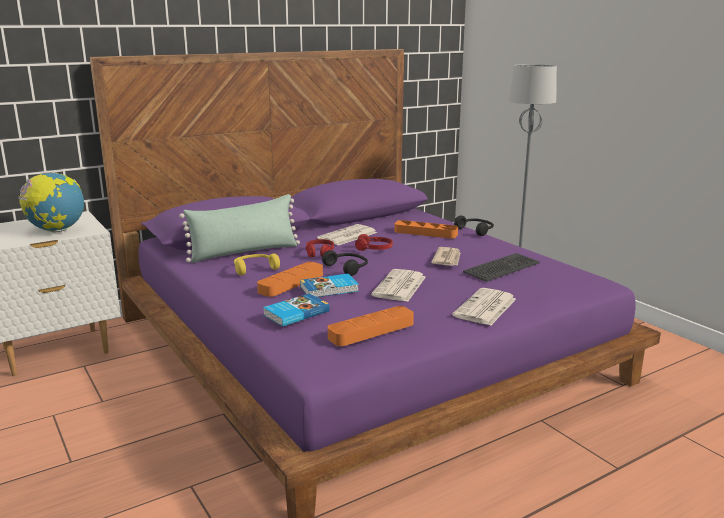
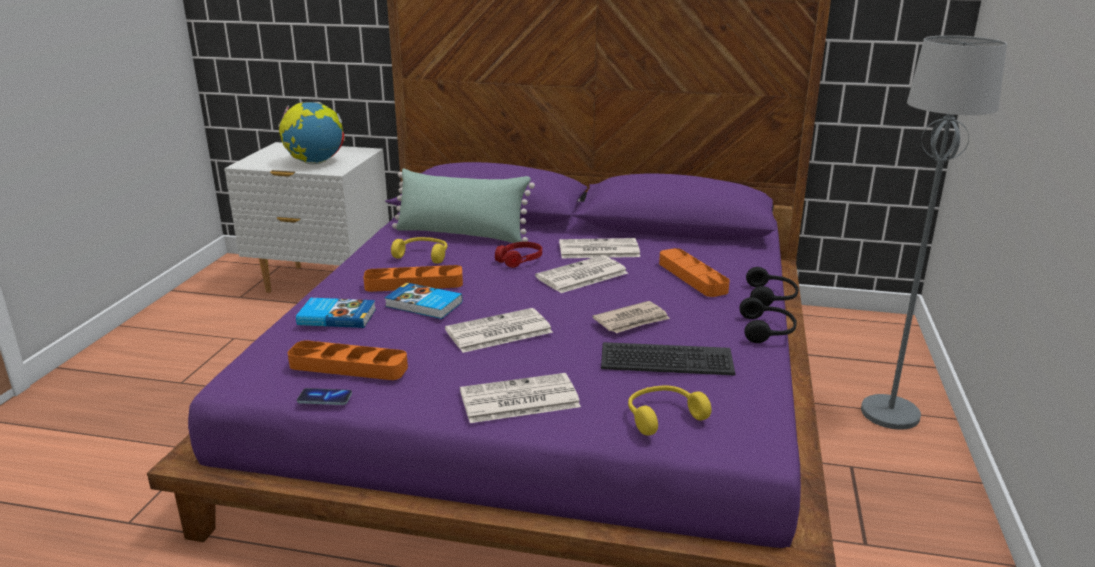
camera: 45 degrees right, 5 degrees up
black headphones [322,250,368,276] -> black headphones moved to [739,297,797,343]
red headphones [355,234,393,251] -> newspaper [535,255,628,293]
none -> phone [297,388,352,405]
none -> yellow headphones [628,386,711,436]

